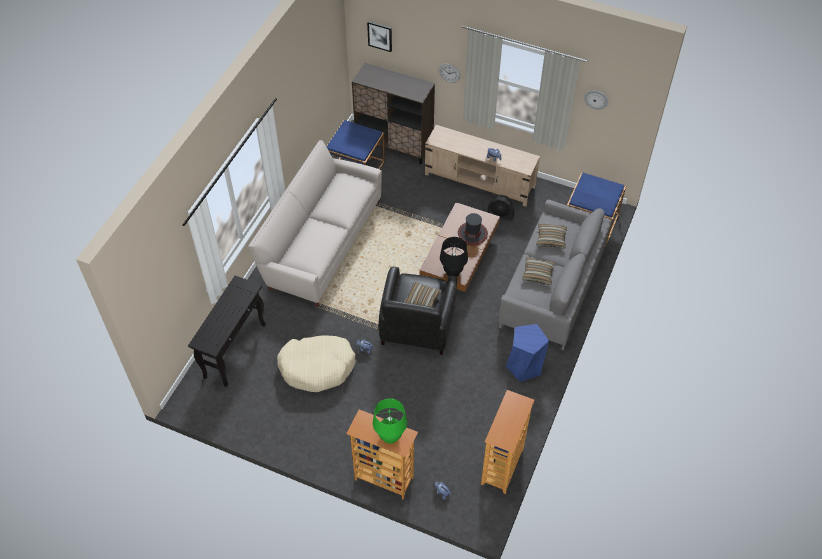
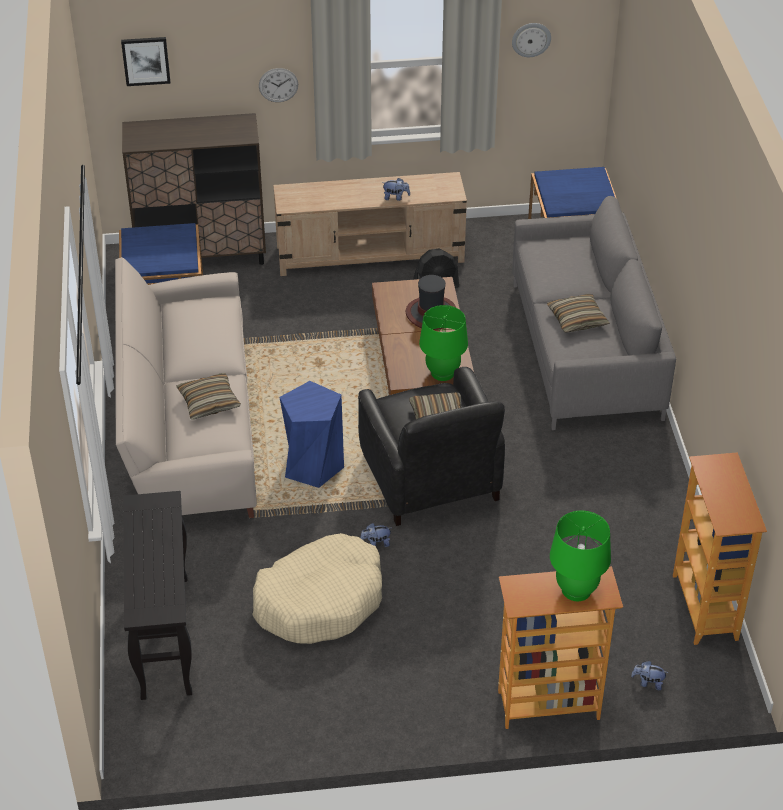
camera: 30 degrees left, 10 degrees down
black table lamp [440,237,468,277] -> green table lamp [419,305,468,381]
blue stool [506,324,549,382] -> blue stool moved to [279,381,344,488]
pillow [536,223,567,249] -> pillow moved to [176,373,241,420]

